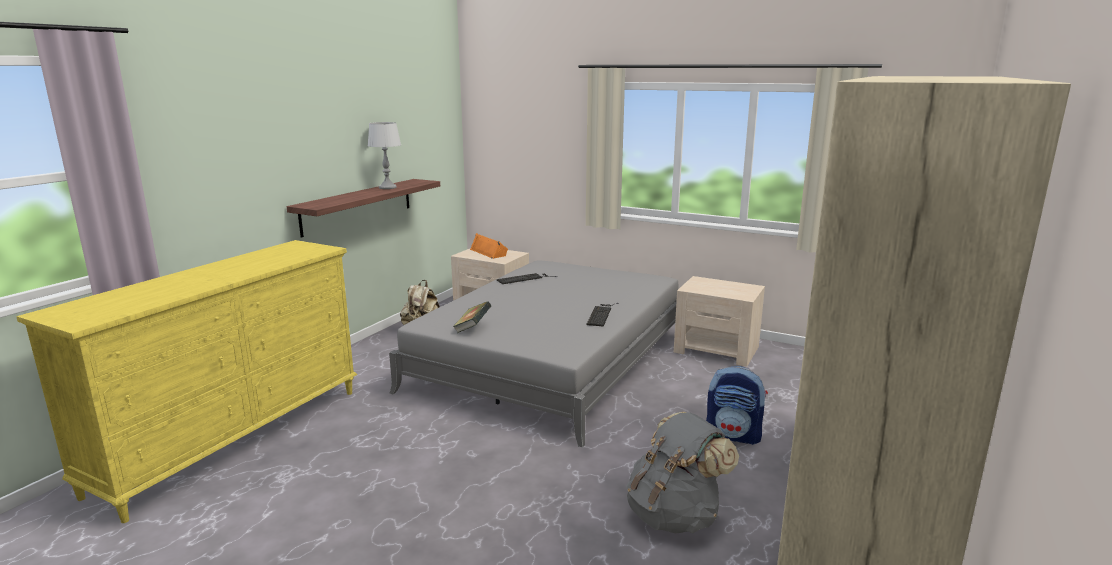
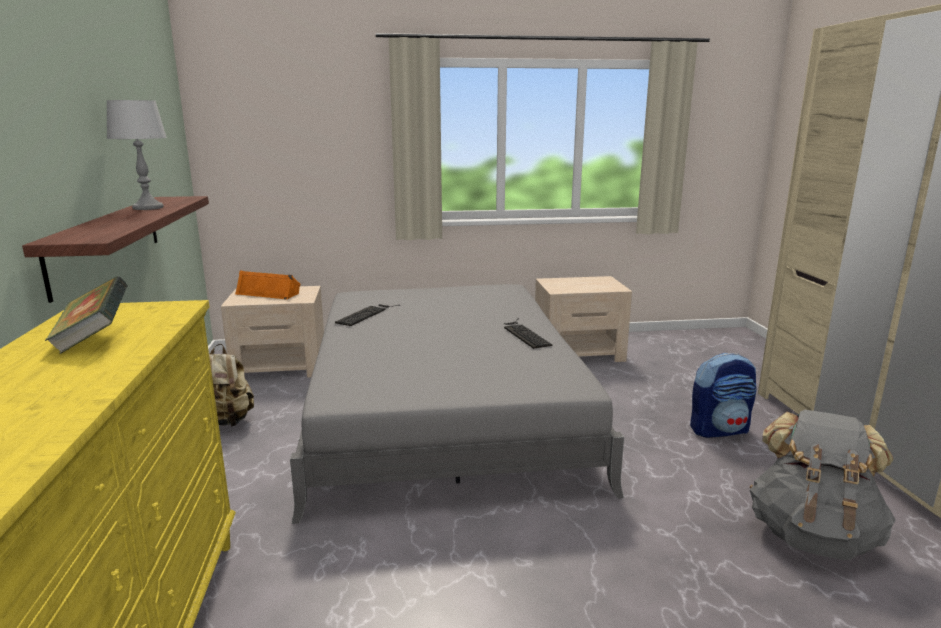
camera: 35 degrees left, 0 degrees up
book [453,301,491,333] -> book moved to [45,276,128,354]

